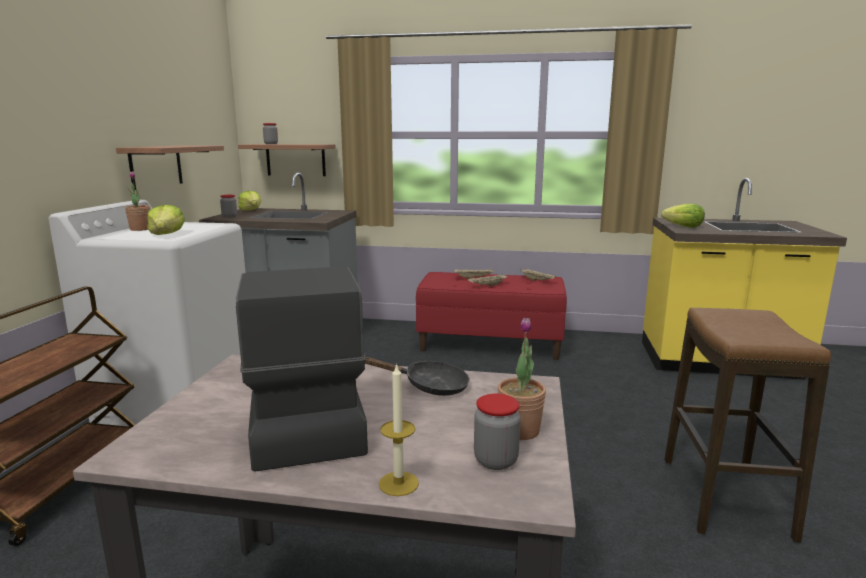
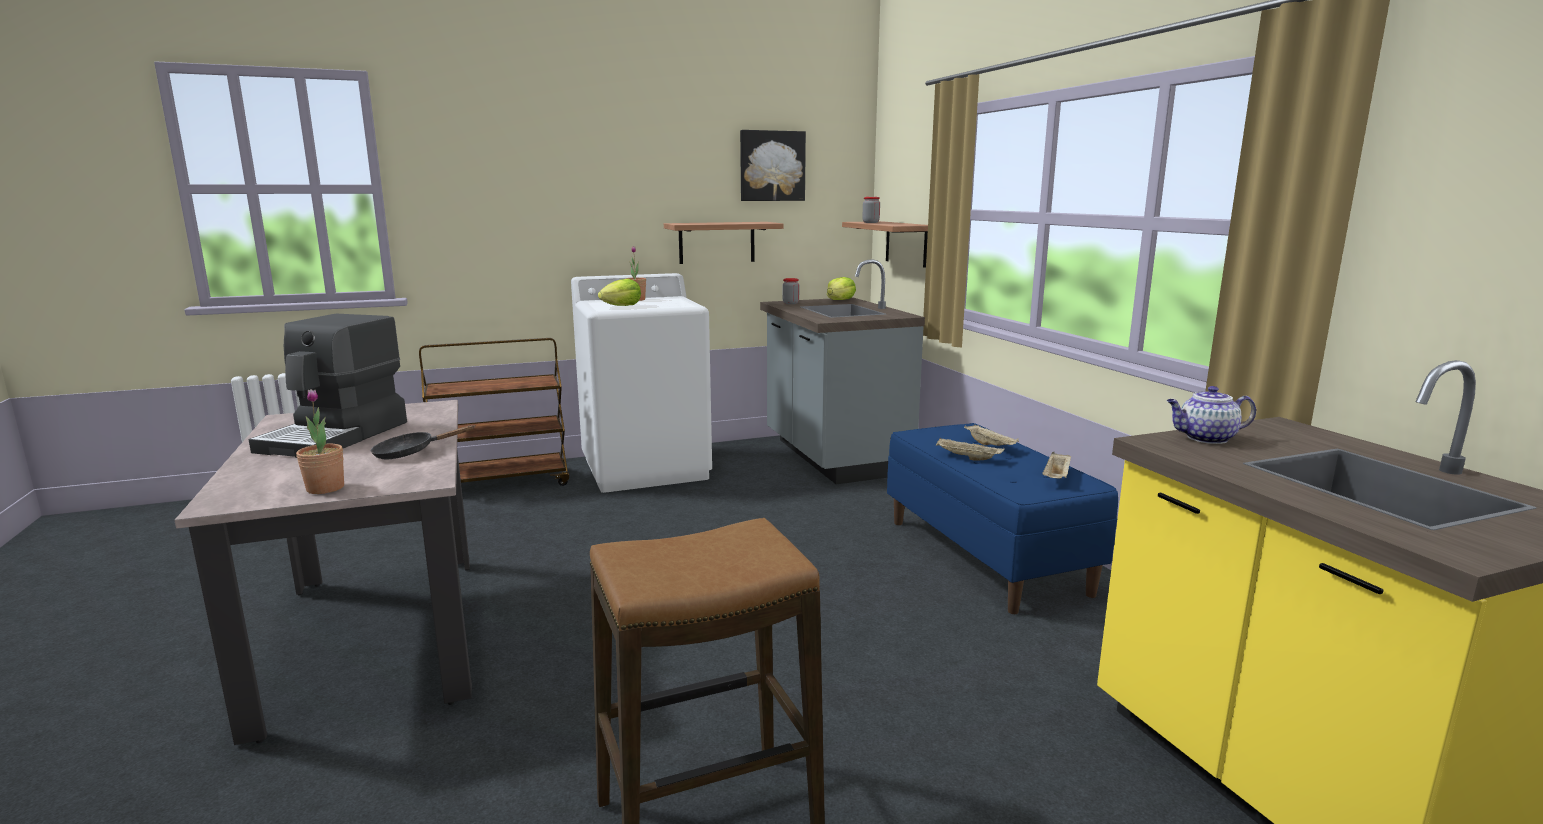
camera: 60 degrees right, 0 degrees up
coffee machine [236,266,368,472] -> coffee machine turned 150 degrees clockwise [249,314,407,458]
black frying pan [365,357,470,396] -> black frying pan turned 90 degrees clockwise [371,425,476,459]
candle [379,363,419,496] -> none
red bench [416,272,567,360] -> blue bench [887,423,1118,614]
jar [474,394,521,470] -> none
lettuce [661,204,705,228] -> teapot [1167,386,1256,444]
none -> picture [740,130,806,201]

